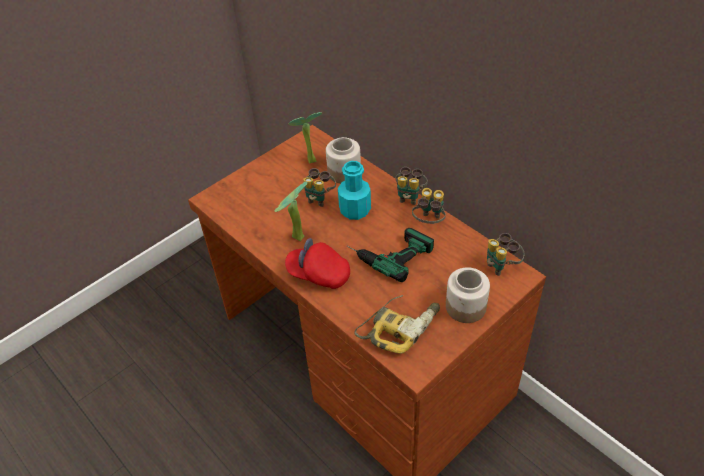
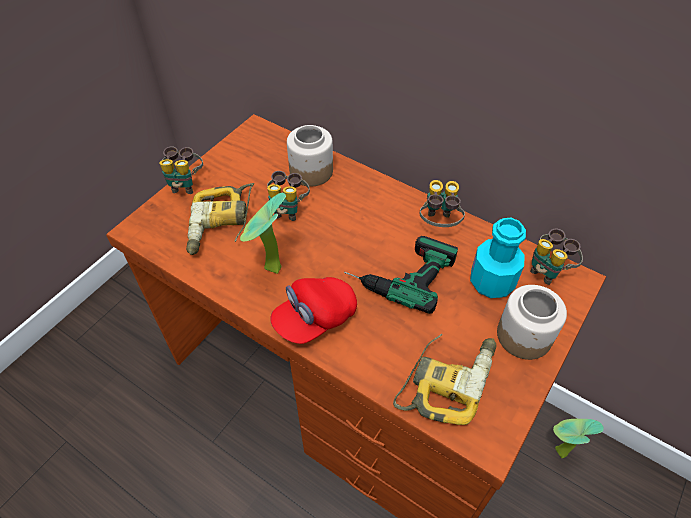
camera: 15 degrees left, 5 degrees up
red cap [285,238,350,289] -> red cap turned 45 degrees counterclockwise [270,277,357,344]
potted plant [289,112,322,164] -> potted plant moved to [553,419,603,459]
turquoise bottle [338,161,371,220] -> turquoise bottle moved to [470,218,526,298]
binoculars [396,167,428,205] -> binoculars moved to [159,146,203,194]
none -> power drill [186,183,254,255]

